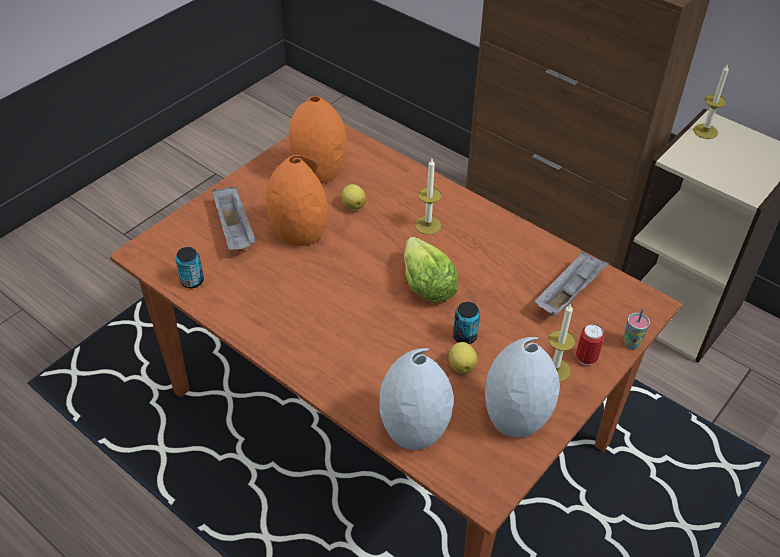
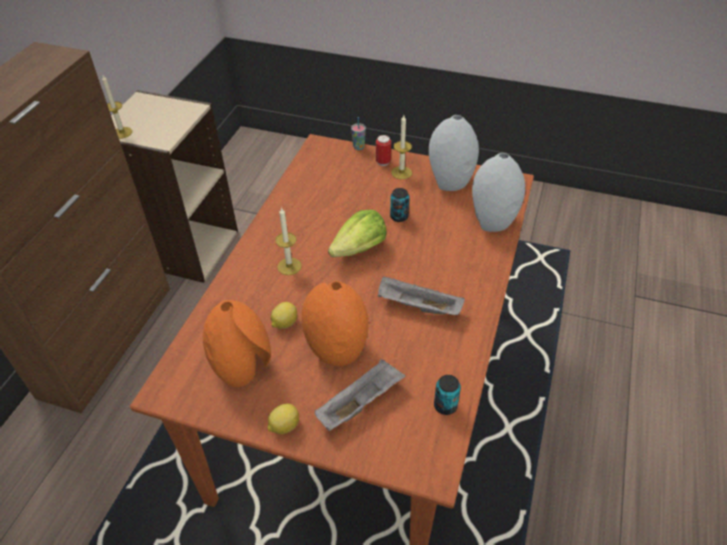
camera: 110 degrees left, 0 degrees up
lemon [448,342,478,374] -> lemon moved to [268,403,299,434]
grey tray [535,251,609,316] -> grey tray moved to [378,276,465,315]

